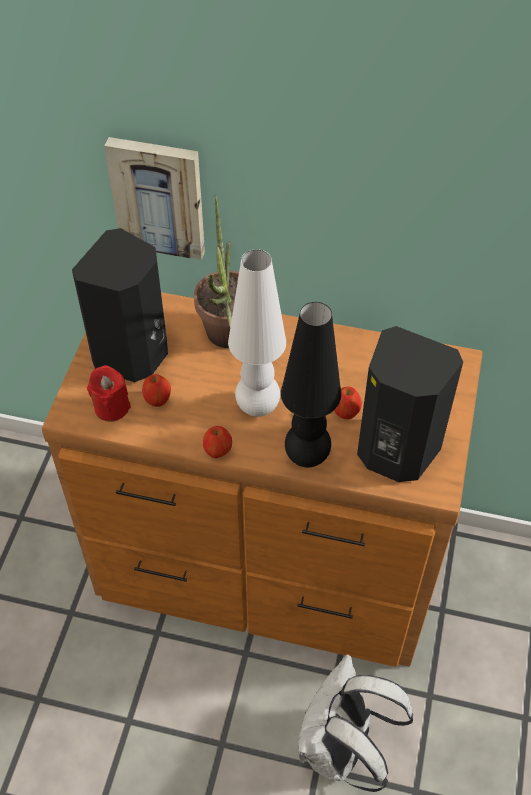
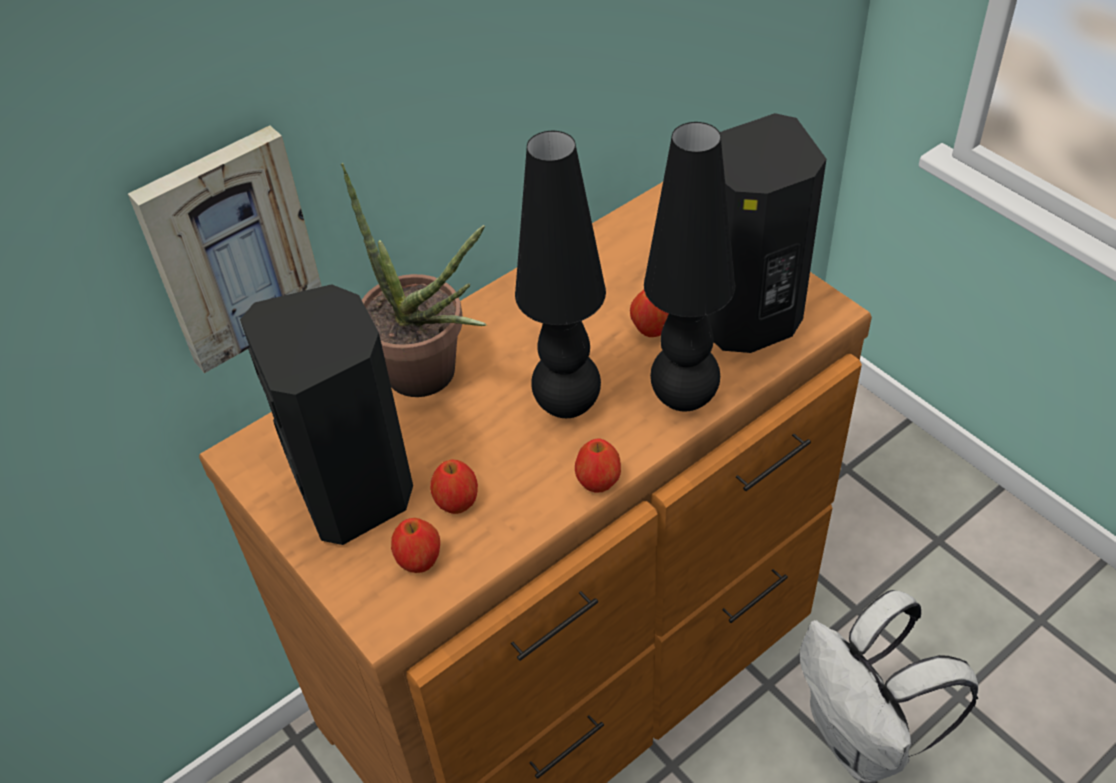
camera: 50 degrees left, 5 degrees down
red candle [87,365,131,422] -> apple [391,518,440,573]
white table lamp [228,249,286,417] -> black table lamp [515,131,606,418]

